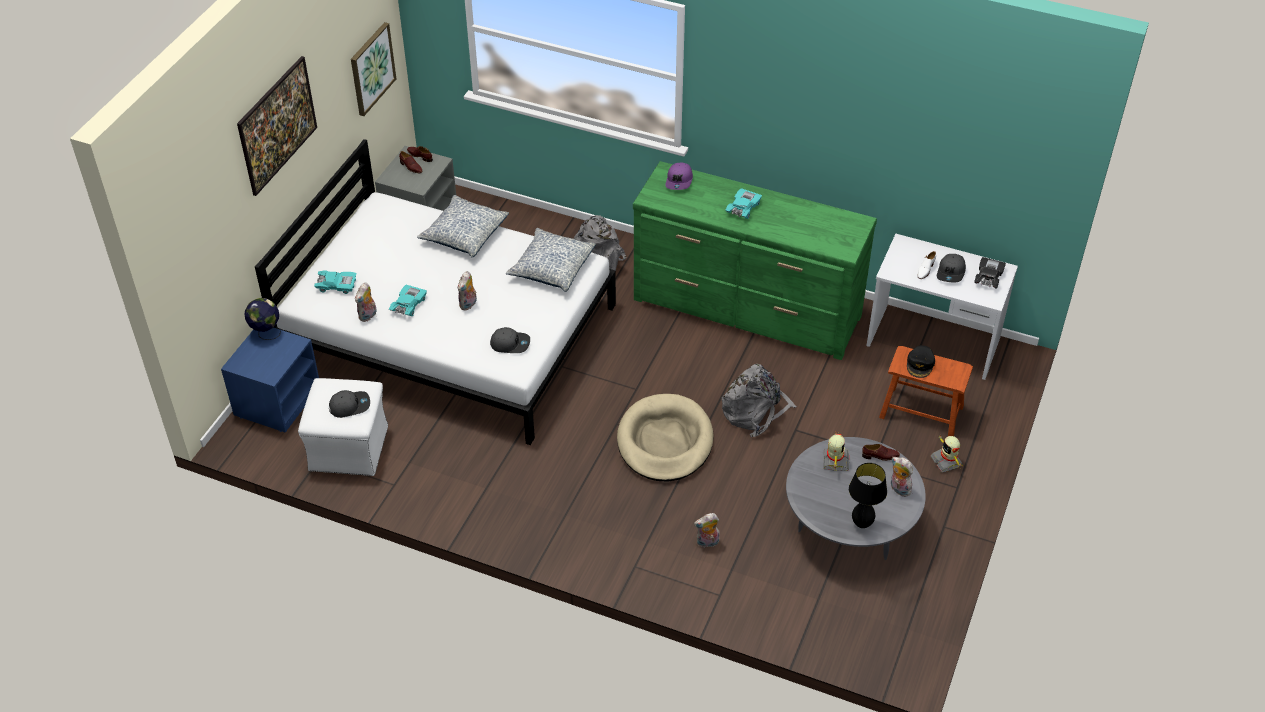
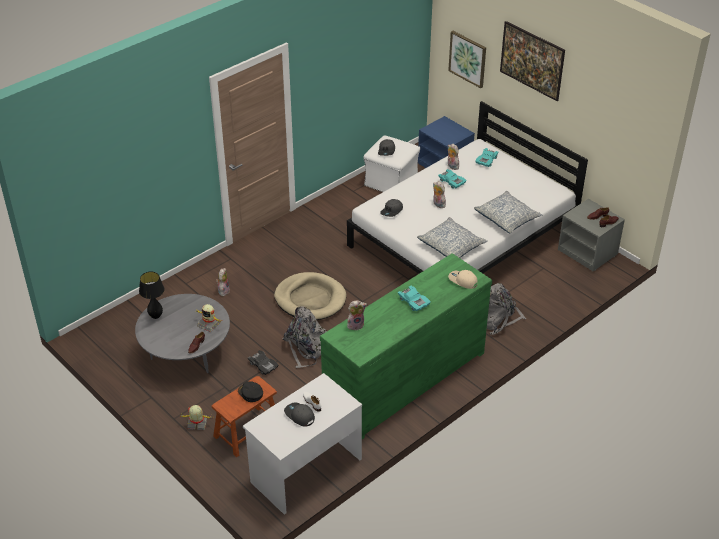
camera: 115 degrees right, 5 degrees down
globe [245,298,281,340] -> none
picture [351,22,396,116] -> picture moved to [448,31,486,88]
purple cap [666,162,693,190] -> beige cap [448,270,478,289]
plush toy [891,457,914,497] -> plush toy moved to [347,300,367,330]
black toy car [974,257,1006,289] -> black toy car moved to [248,350,278,375]

